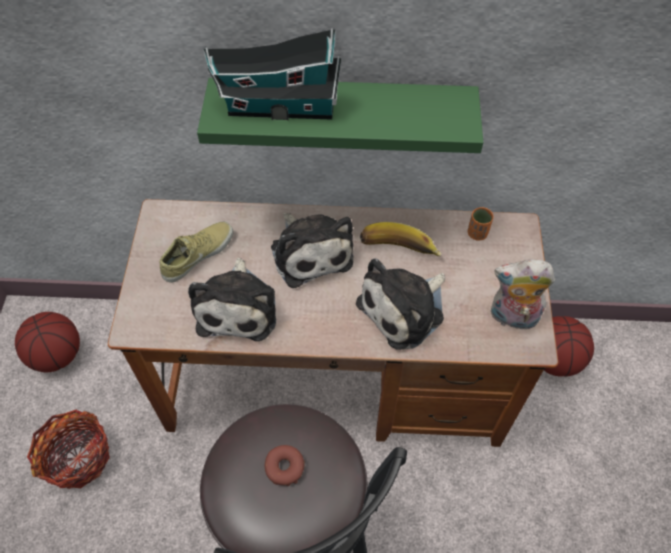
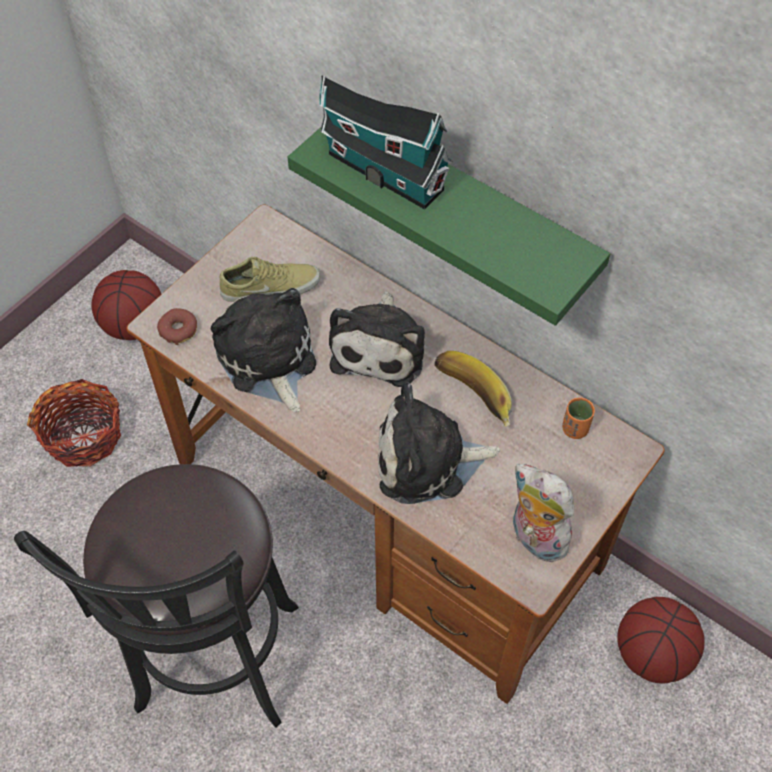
camera: 35 degrees right, 0 degrees up
plush toy [188,258,276,341] -> plush toy turned 120 degrees clockwise [211,288,316,412]
donut [265,445,305,486] -> donut moved to [157,308,197,345]

